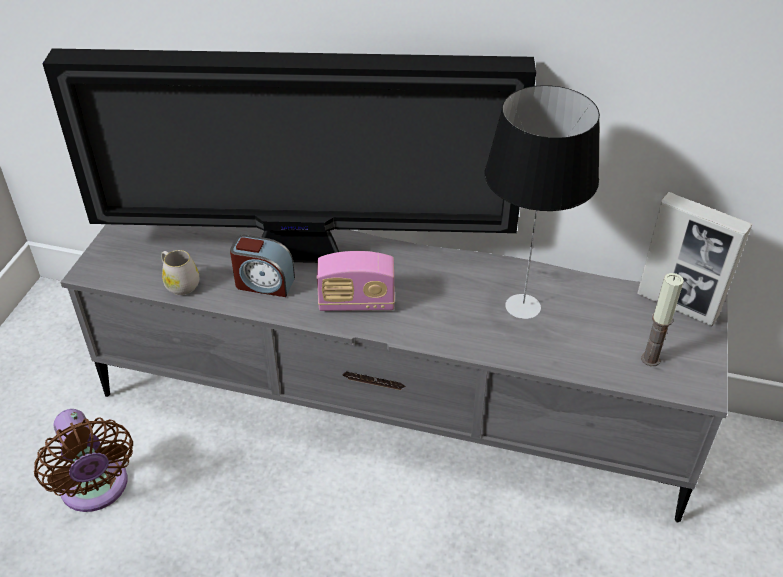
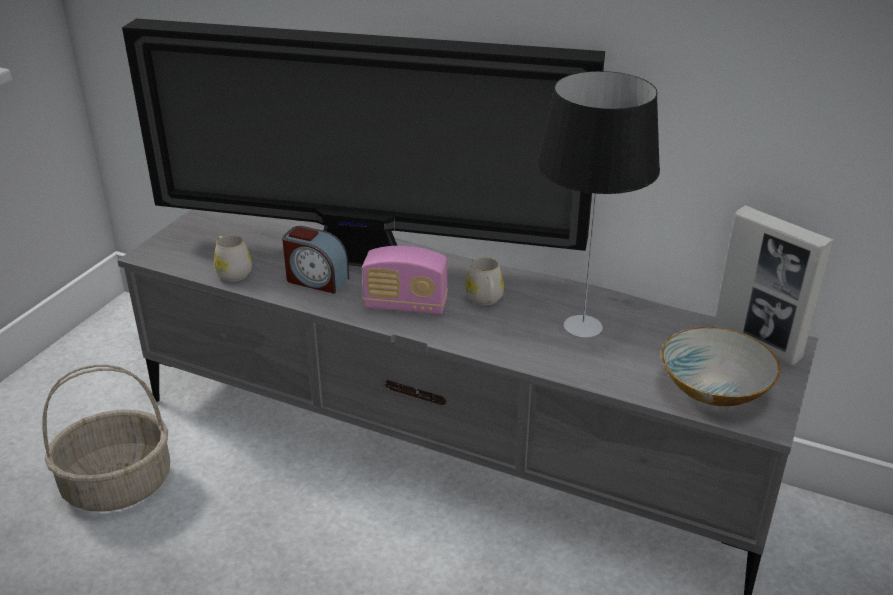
camera: 10 degrees right, 10 degrees down
brown fan [34,409,133,512] -> basket [42,365,170,512]
candle [641,273,684,366] -> bowl [661,327,781,406]
none -> white mug [465,257,504,306]

